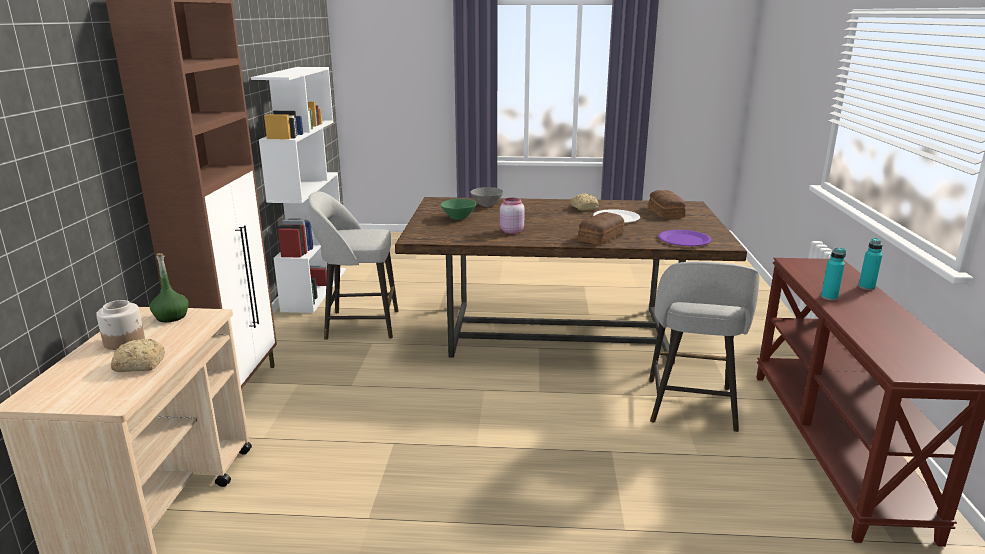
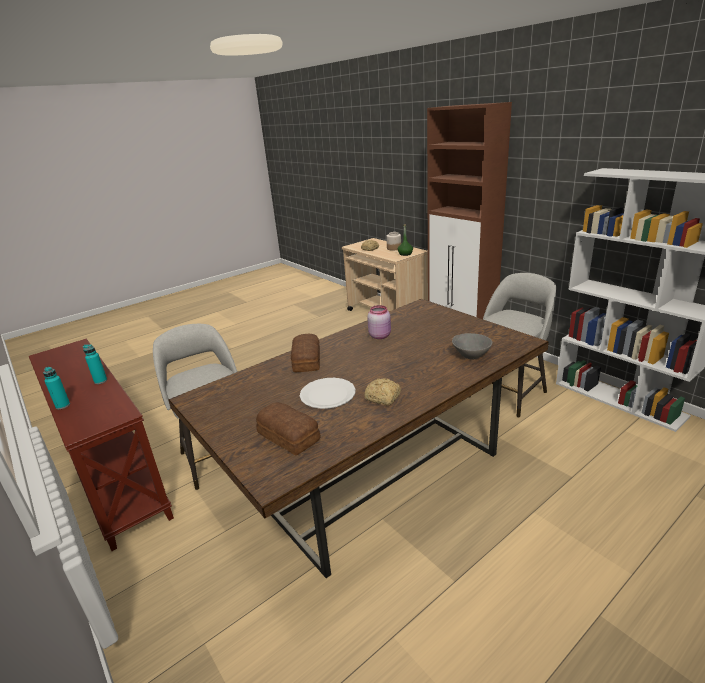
camera: 140 degrees right, 5 degrees up
green bowl [441,199,476,220] -> none
purple plate [658,230,711,246] -> none

